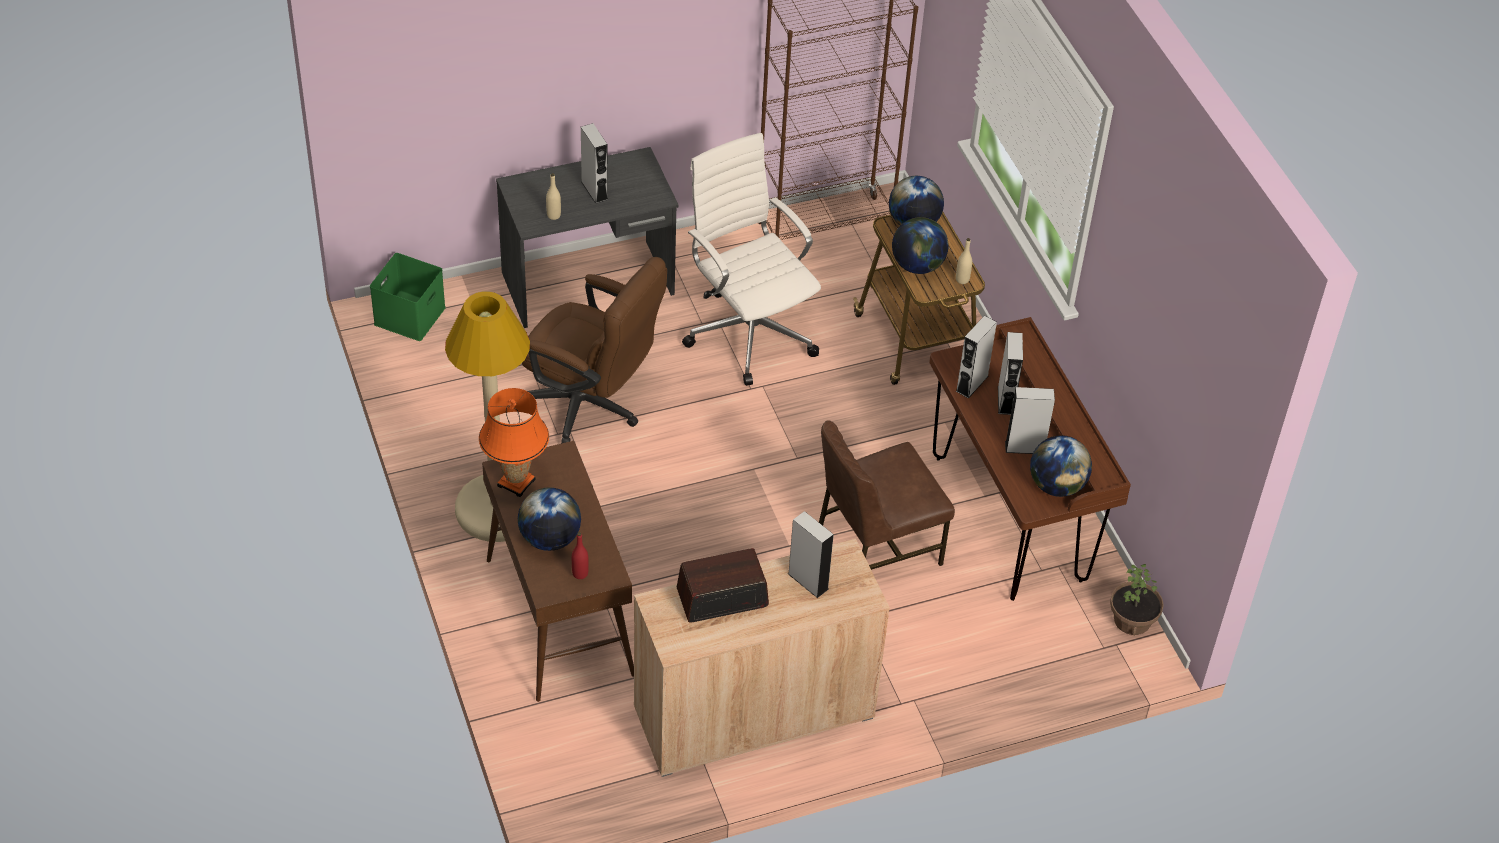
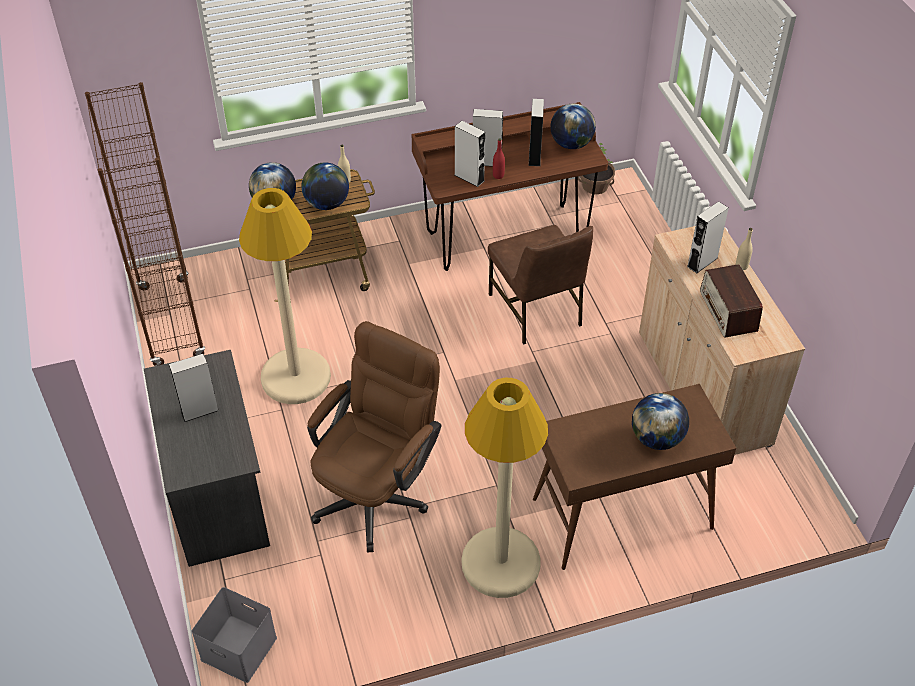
camera: 85 degrees left, 0 degrees up
green storage box [370,253,446,341] -> grey storage box [191,587,277,683]
orange table lamp [479,388,549,497] -> none
beige bottle [546,173,561,220] -> beige bottle moved to [736,228,753,270]
red bottle [572,532,589,579] -> red bottle moved to [493,139,505,179]
white office chair [682,133,821,386] -> beige floor lamp [239,188,331,404]

